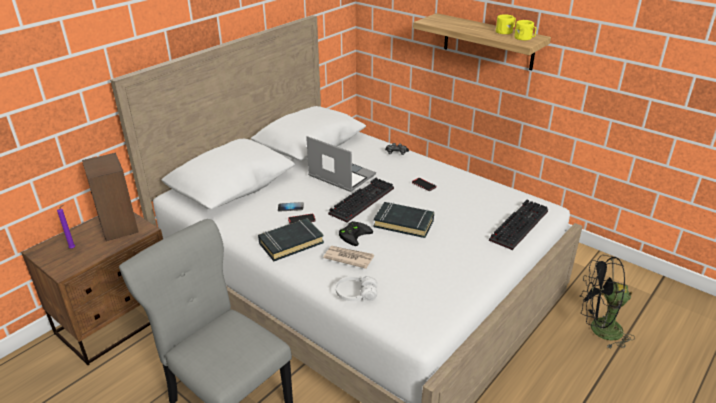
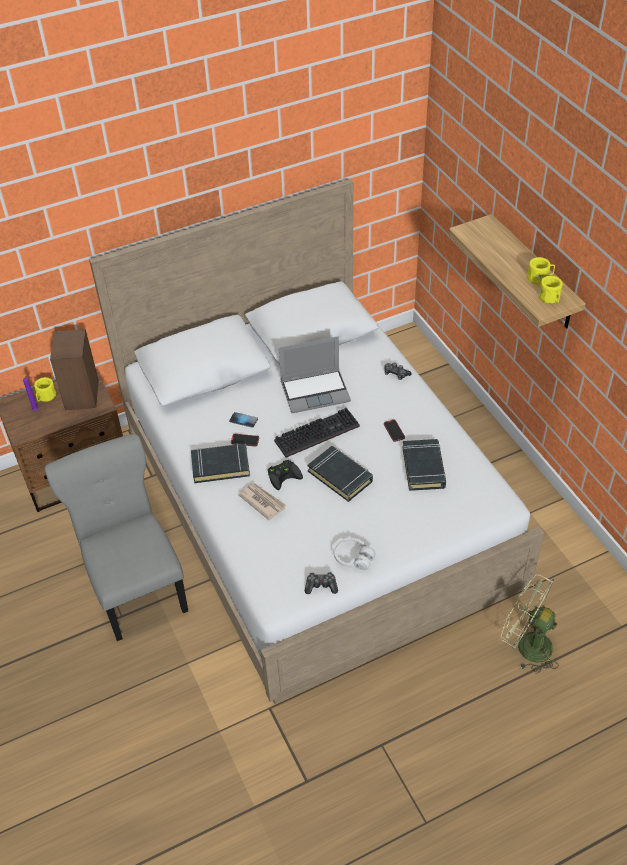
camera: 25 degrees right, 15 degrees up
laptop [306,136,376,192] -> laptop turned 105 degrees clockwise [279,336,351,413]
white headphones [336,276,377,301] -> white headphones moved to [334,538,375,570]
keyboard [489,200,548,250] -> none
black fan [580,255,635,349] -> green fan [501,574,559,674]
none -> yellow mug [34,377,56,402]
none -> game controller [305,572,338,594]
none -> black book [403,439,446,491]

